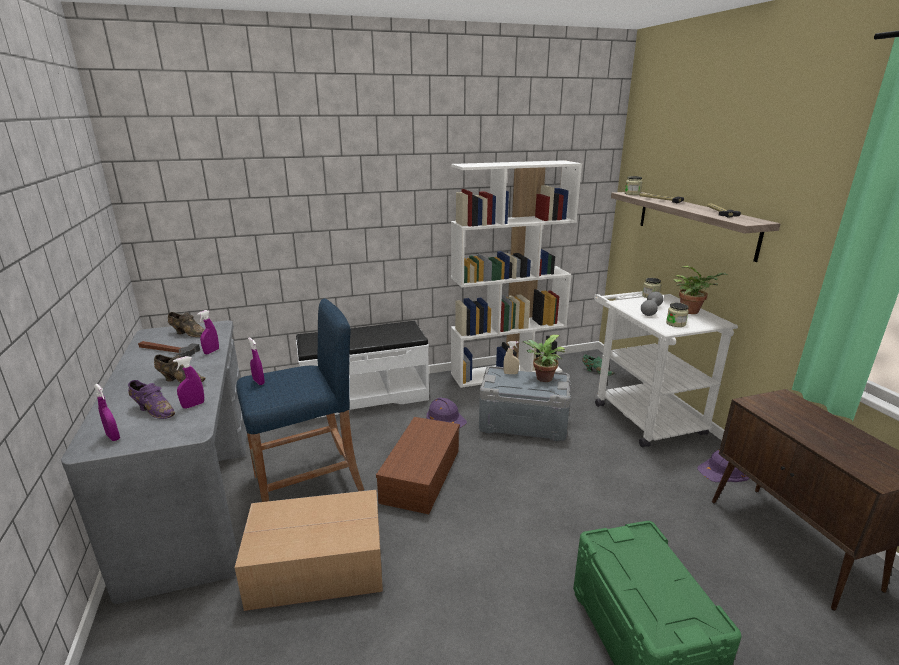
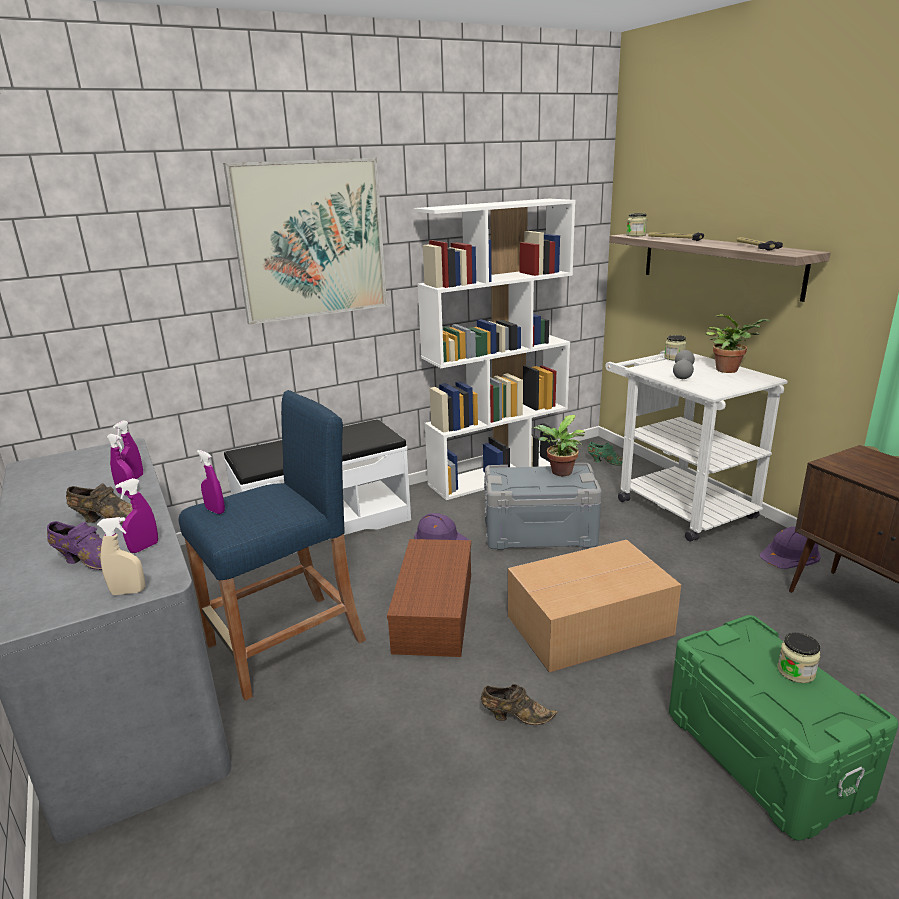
camera: 10 degrees left, 0 degrees up
purple spray bottle [94,384,120,441] -> purple spray bottle moved to [107,434,135,496]
hammer [138,341,200,357] -> none
brown shoe [168,312,205,337] -> brown shoe moved to [481,684,558,725]
cardboard box [235,490,383,611] -> cardboard box moved to [508,540,681,673]
beige spray bottle [503,341,519,374] -> beige spray bottle moved to [97,517,145,595]
jar [666,303,689,327] -> jar moved to [777,633,820,683]
none -> picture [223,158,387,325]

